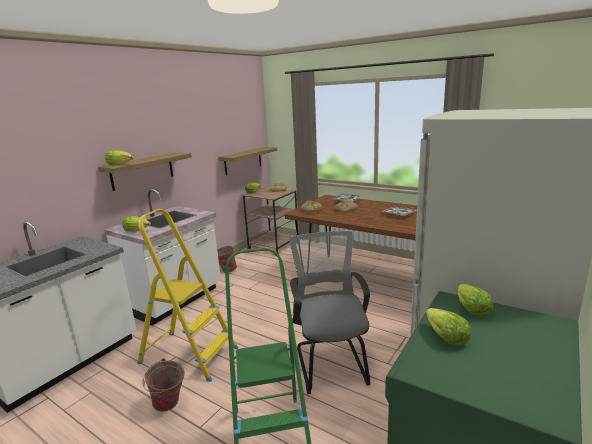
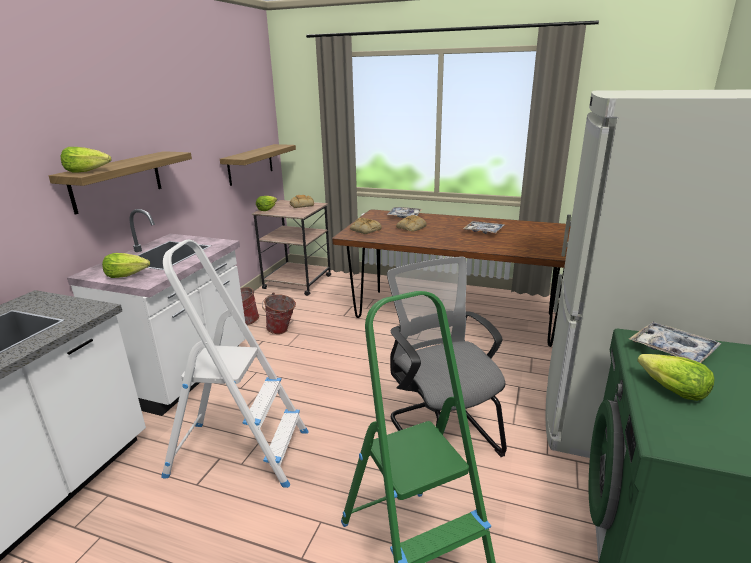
camera: 15 degrees left, 5 degrees up
yellow step ladder [137,209,238,382] -> white step ladder [161,240,309,488]
bucket [142,358,185,412] -> bucket moved to [262,293,296,334]
lettuce [458,284,493,317] -> tray [629,322,721,363]

